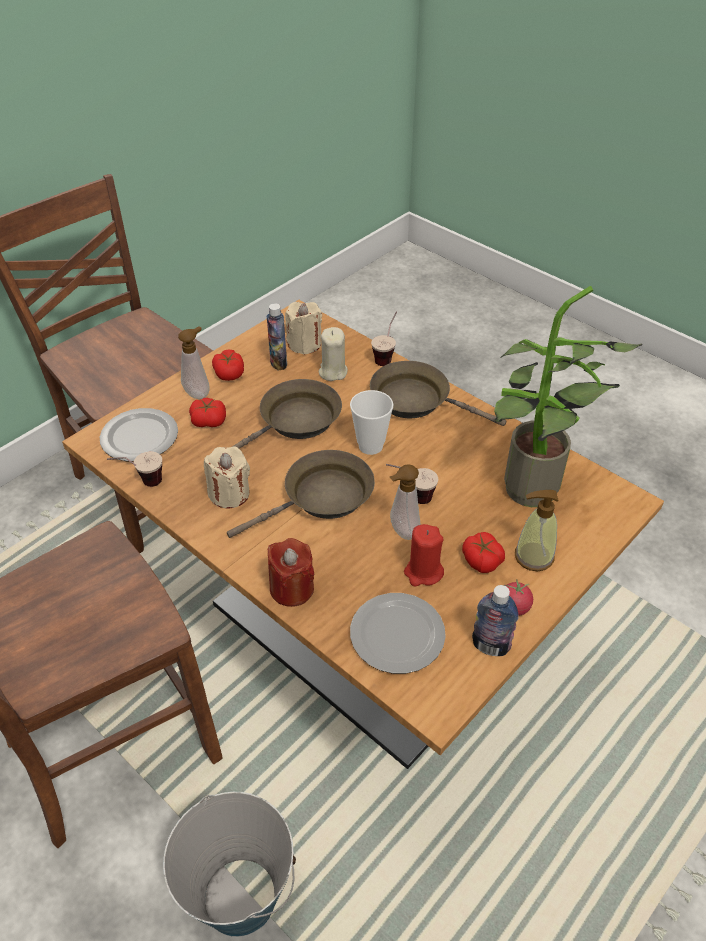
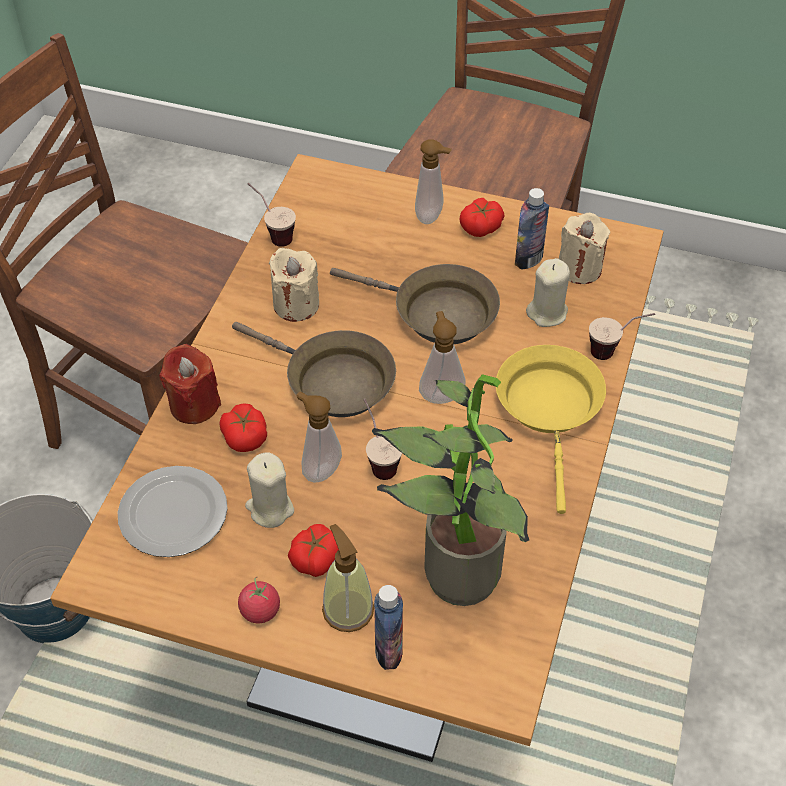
camera: 65 degrees right, 5 degrees up
plate [100,408,178,461] -> none
tomato [189,398,226,427] -> tomato moved to [220,403,267,452]
cup [350,390,394,455] -> soap dispenser [419,311,465,404]
brown frying pan [370,361,507,426] -> yellow frying pan [496,345,606,514]
red candle [404,524,444,587] -> beige candle [245,452,294,528]
bottle [472,585,518,656] -> bottle moved to [374,585,403,670]

